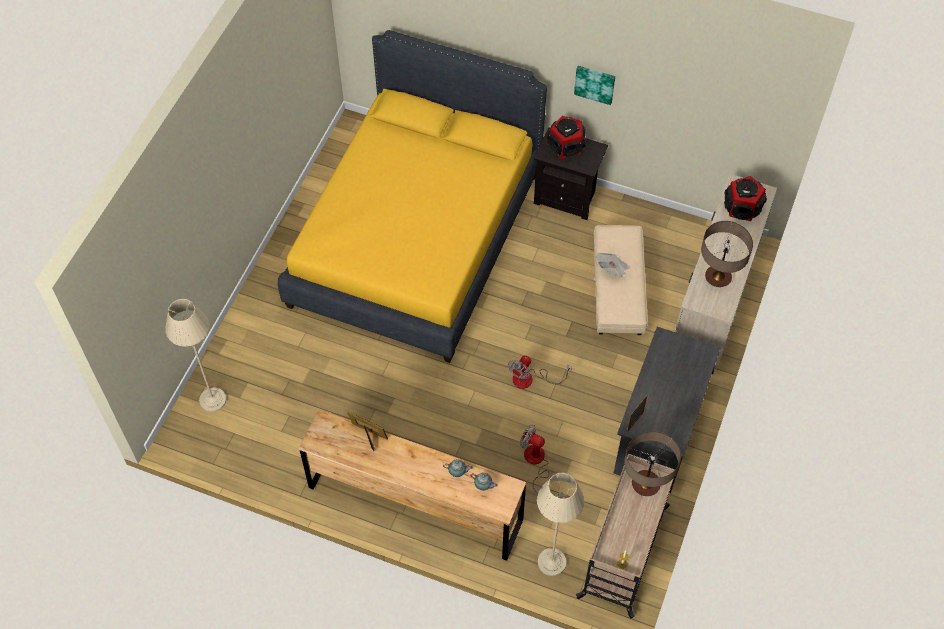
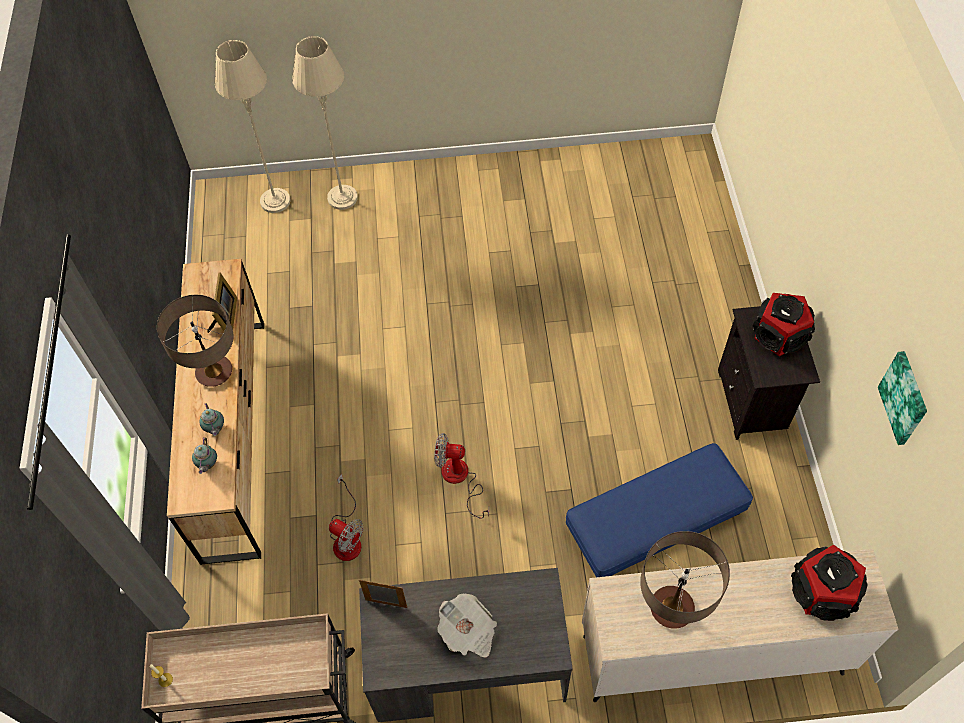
camera: 65 degrees right, 0 degrees up
yellow bed [278,30,547,363] -> none
fan [520,425,549,494] -> fan turned 120 degrees clockwise [329,474,364,561]
beige floor lamp [537,473,584,576] -> beige floor lamp moved to [292,36,358,210]
picture [574,66,615,105] -> picture moved to [878,351,927,445]
beige ottoman [593,225,647,335] -> blue ottoman [566,443,753,577]
newspaper [596,253,630,277] -> newspaper moved to [437,594,497,658]
table lamp [624,431,681,496] -> table lamp moved to [157,295,234,387]

